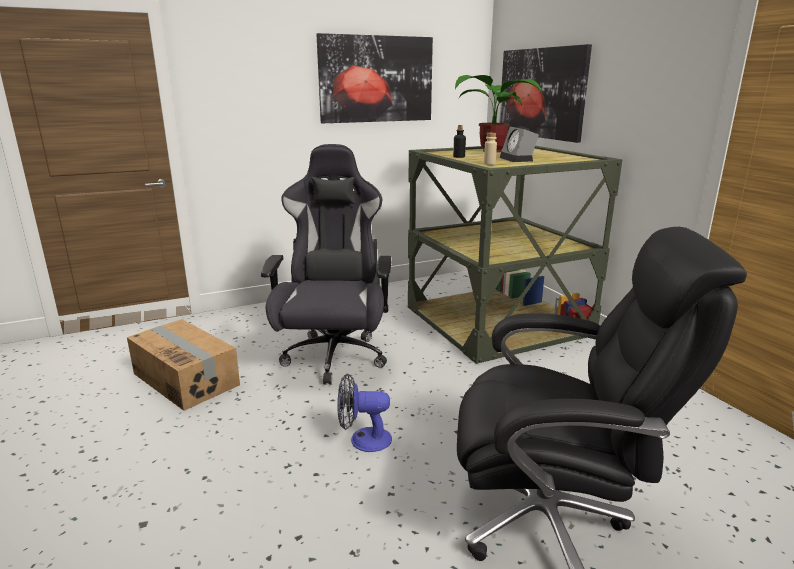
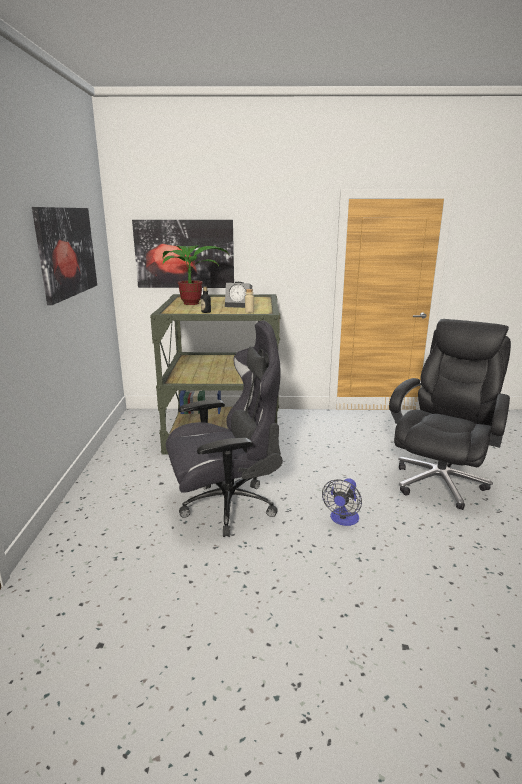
camera: 65 degrees left, 0 degrees up
cardboard box [127,319,240,411] -> none
black office chair [261,144,391,385] -> black office chair turned 135 degrees clockwise [166,320,283,537]

